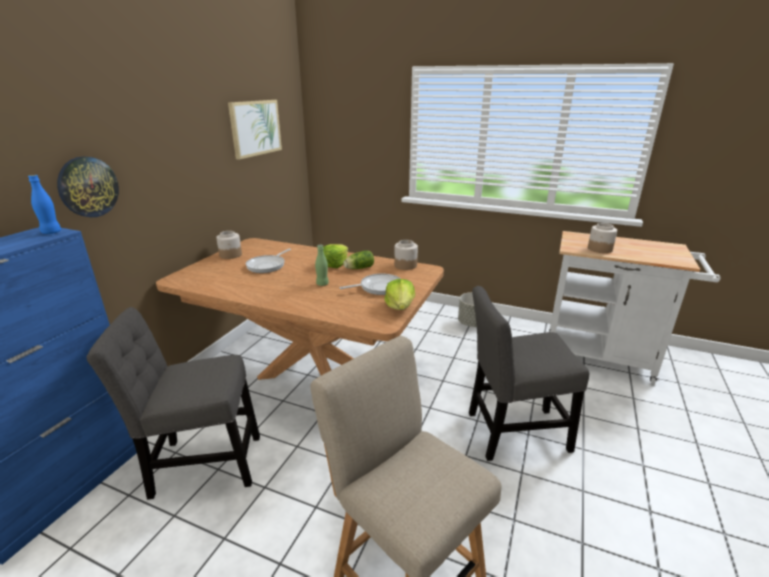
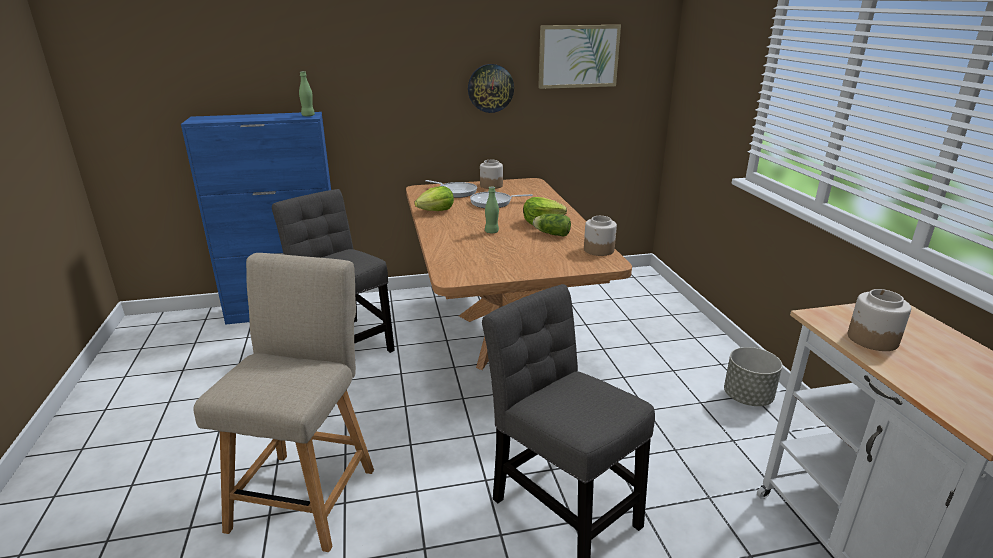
camera: 55 degrees right, 0 degrees up
blue bottle [28,175,61,234] -> green bottle [299,71,315,117]
wall clock [57,156,119,217] -> wall clock moved to [468,64,514,113]
frying pan [339,274,401,295] -> frying pan moved to [425,180,477,198]
lettuce [384,279,415,310] -> lettuce moved to [414,186,454,211]

